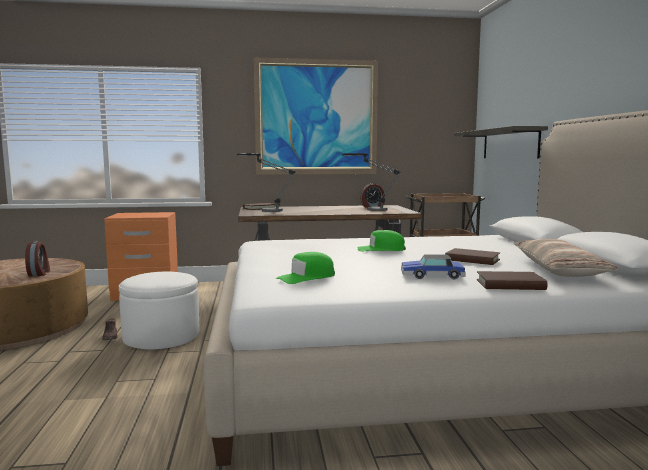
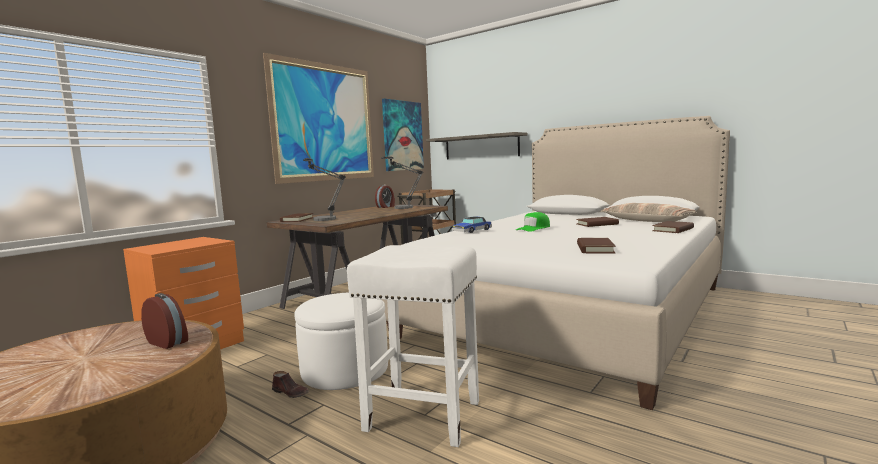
camera: 45 degrees left, 0 degrees up
green cap [276,252,335,284] -> brown book [577,238,616,253]
toy car [401,254,466,279] -> toy car moved to [452,216,492,233]
none -> white stool [347,245,479,447]
none -> picture [382,99,424,171]

